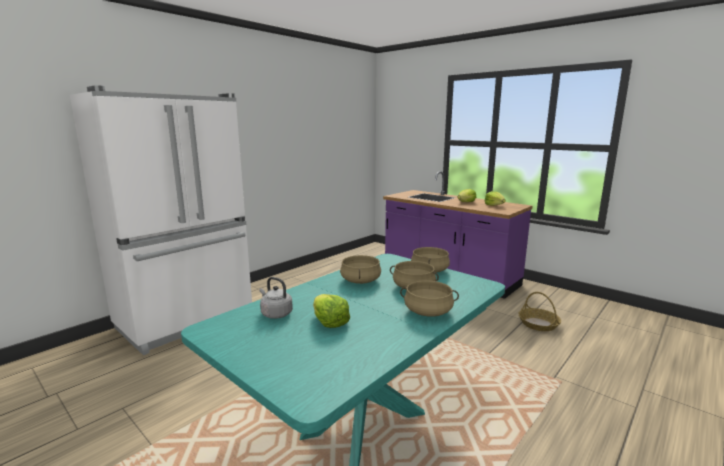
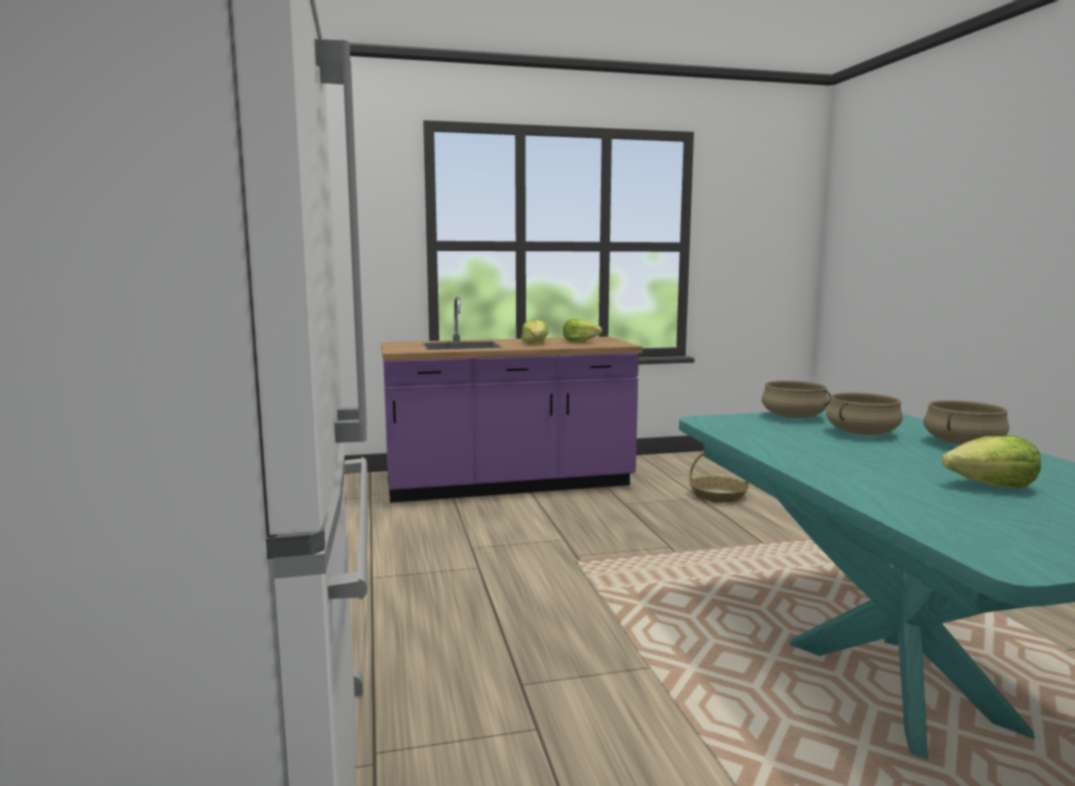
camera: 55 degrees left, 5 degrees down
grey kettle [260,277,293,319] -> none
beige cooking pot [340,255,381,284] -> none

